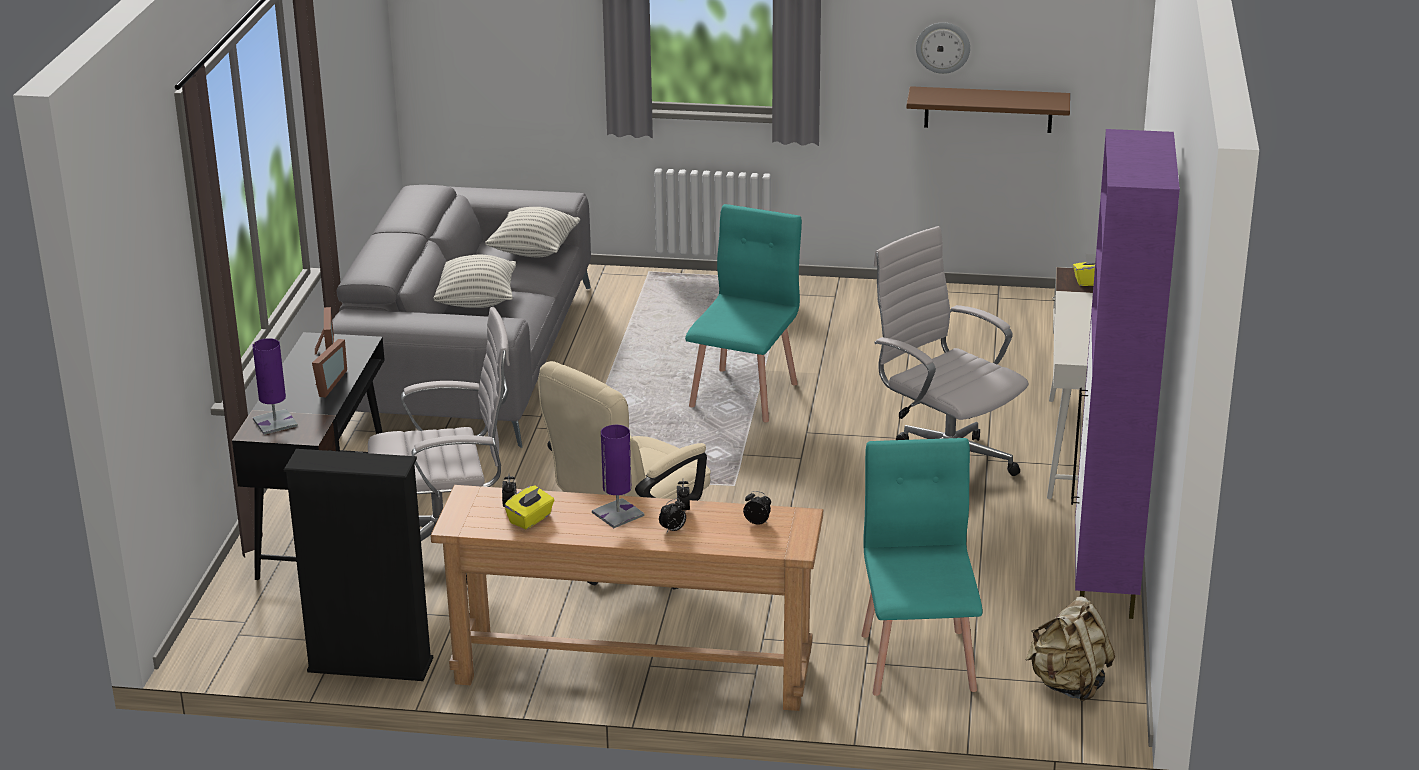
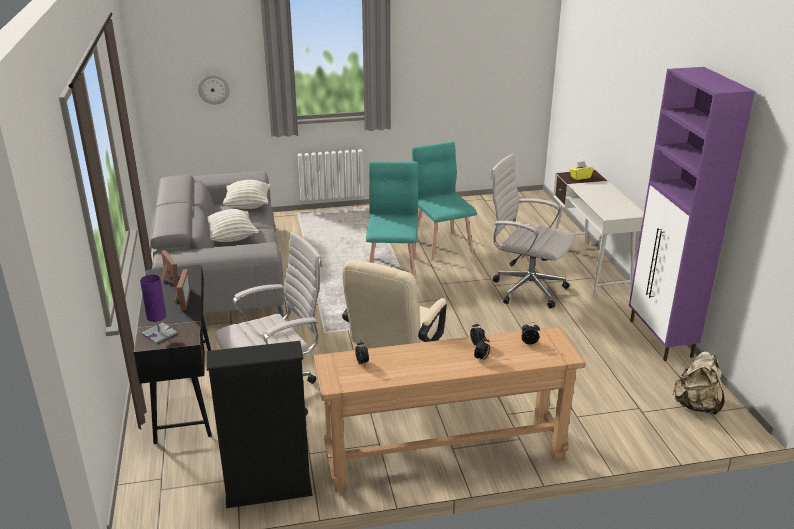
camera: 20 degrees left, 0 degrees up
yellow tissue box [504,486,554,529] -> none
purple table lamp [592,425,645,528] -> none
turquoise chair [861,438,983,696] -> turquoise chair moved to [412,141,477,261]
brown shelf [907,86,1070,133] -> none
wall clock [916,22,970,74] -> wall clock moved to [198,75,230,105]

